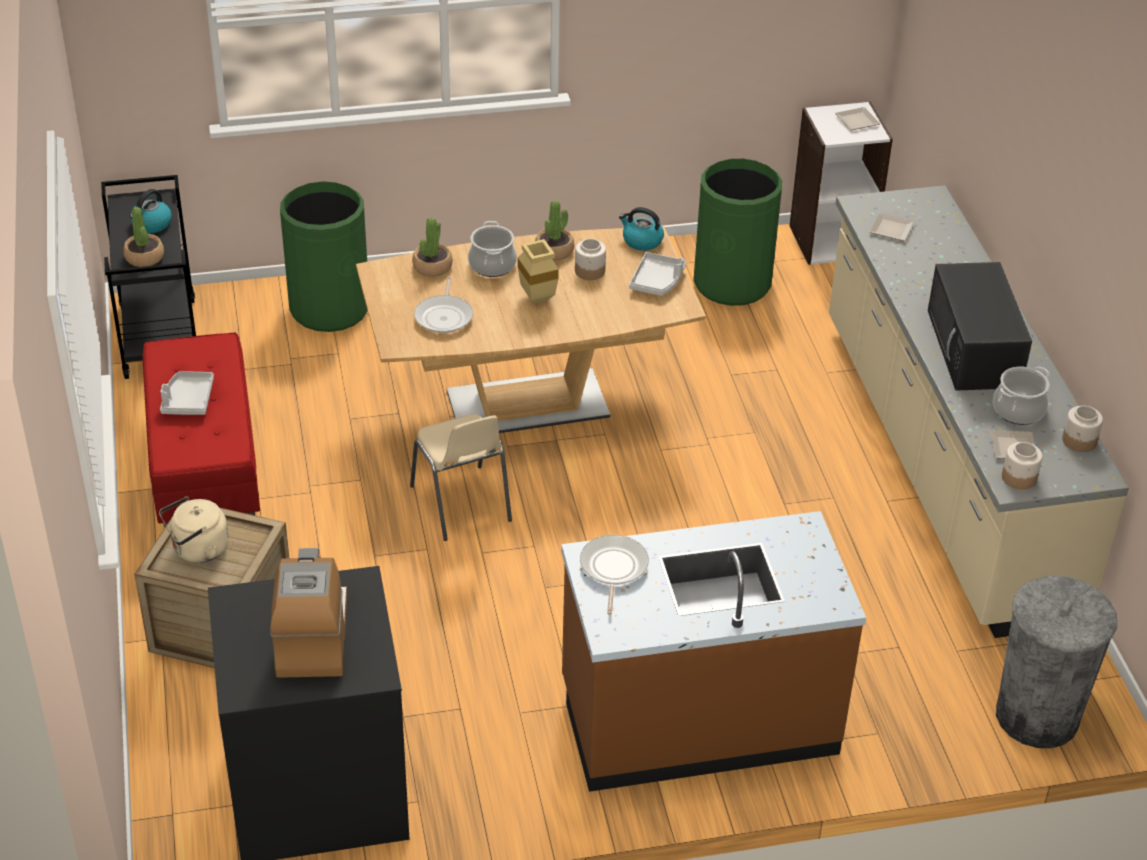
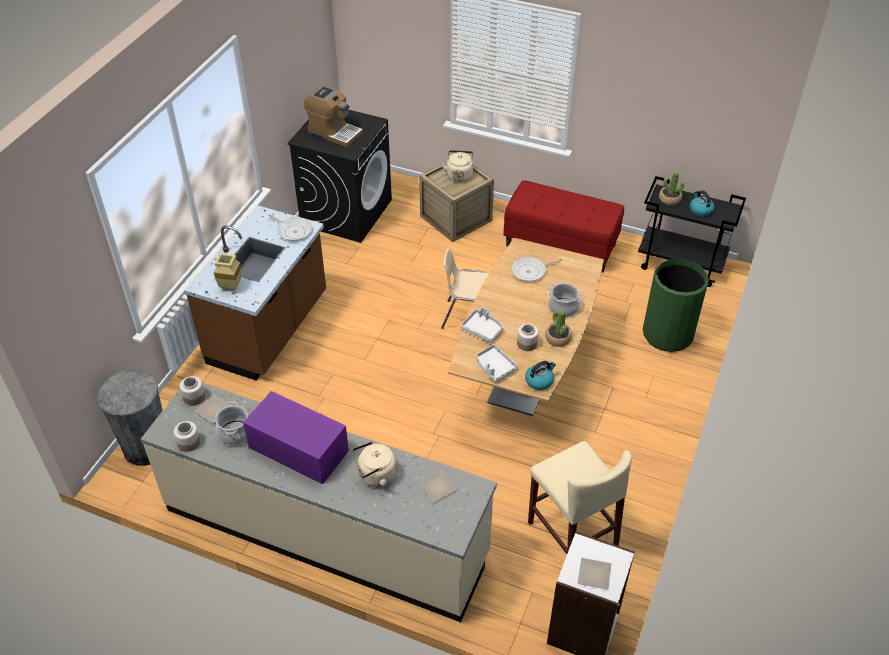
camera: 125 degrees right, 5 degrees up
grey tray [160,371,214,415] -> grey tray moved to [461,307,503,343]
potted plant [412,217,453,277] -> none
frying pan [414,277,473,333] -> frying pan turned 60 degrees counterclockwise [511,257,562,282]
beige vase [518,239,559,303] -> beige vase moved to [214,253,241,291]
green trash can [693,159,782,306] -> beige stool [528,441,632,554]
black microwave [928,262,1032,391] -> purple microwave [243,391,349,484]
none -> beige kettle [352,442,396,487]

